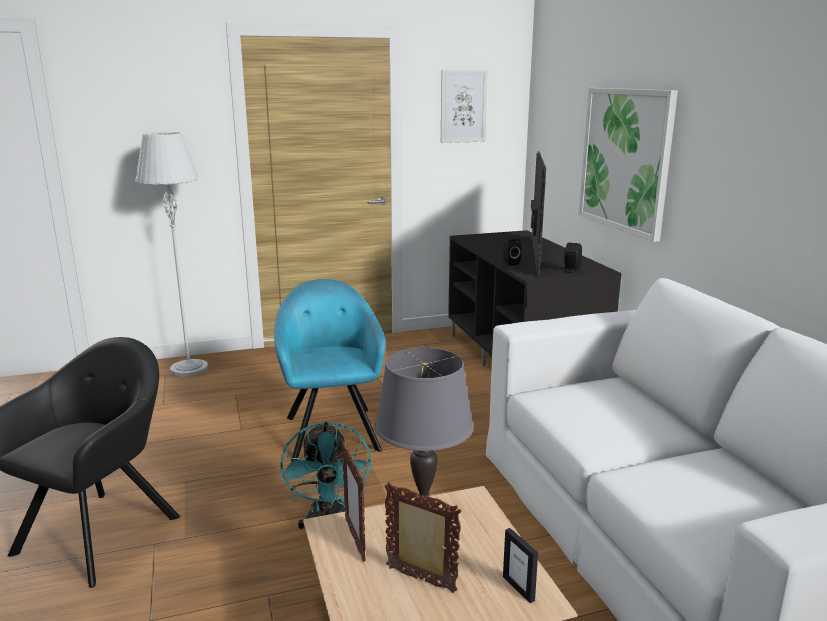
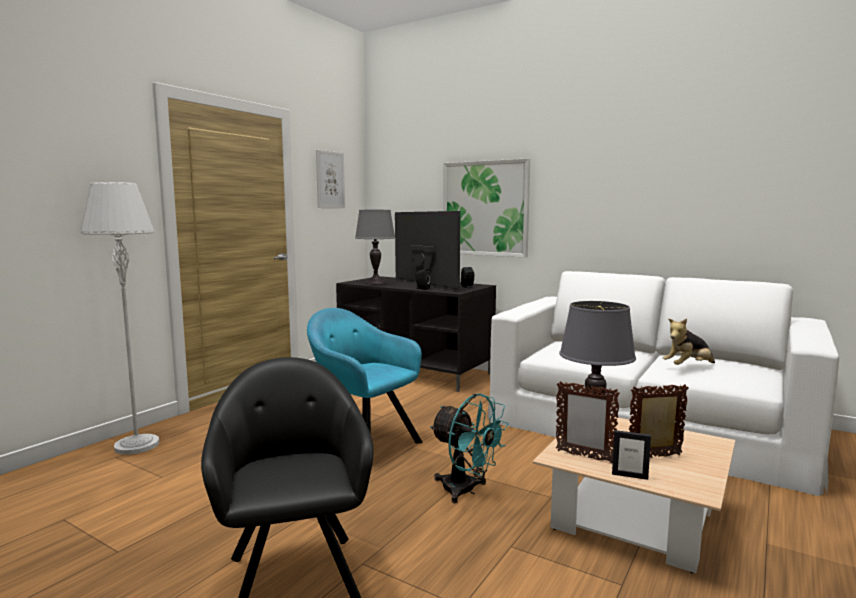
camera: 40 degrees left, 10 degrees down
picture frame [503,528,538,603] -> picture frame moved to [612,430,651,480]
none -> grey table lamp [355,210,395,285]
none -> plush toy [663,318,715,365]

